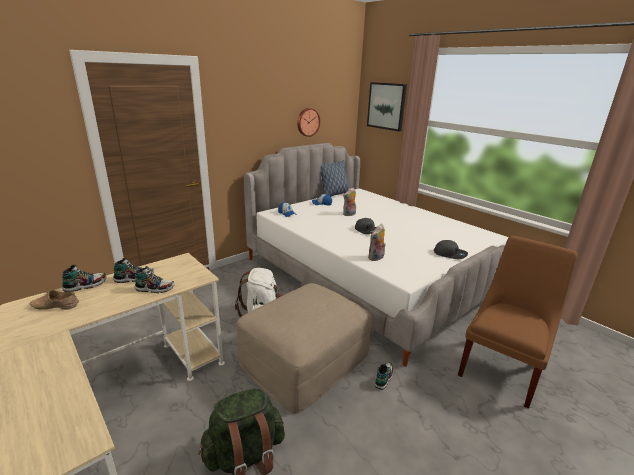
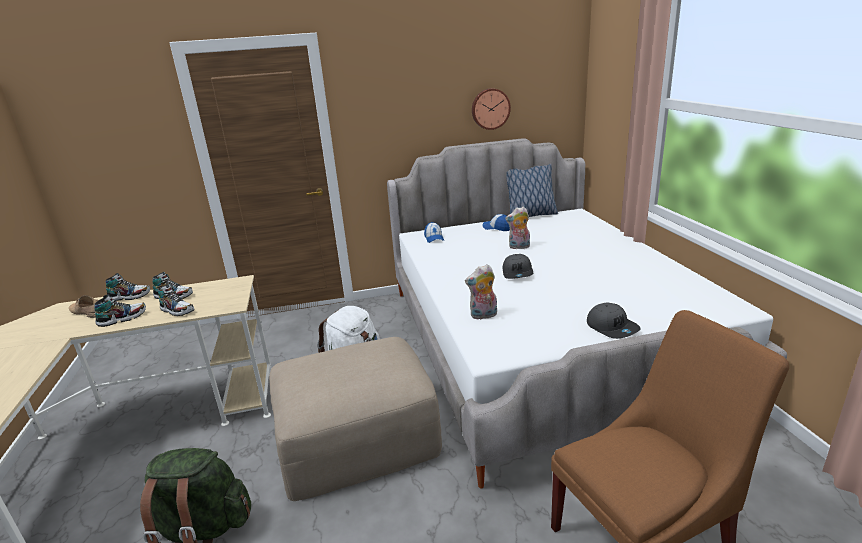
camera: 30 degrees right, 0 degrees up
picture [367,82,407,131] -> none
shoe [375,362,393,390] -> shoe moved to [94,295,146,327]

